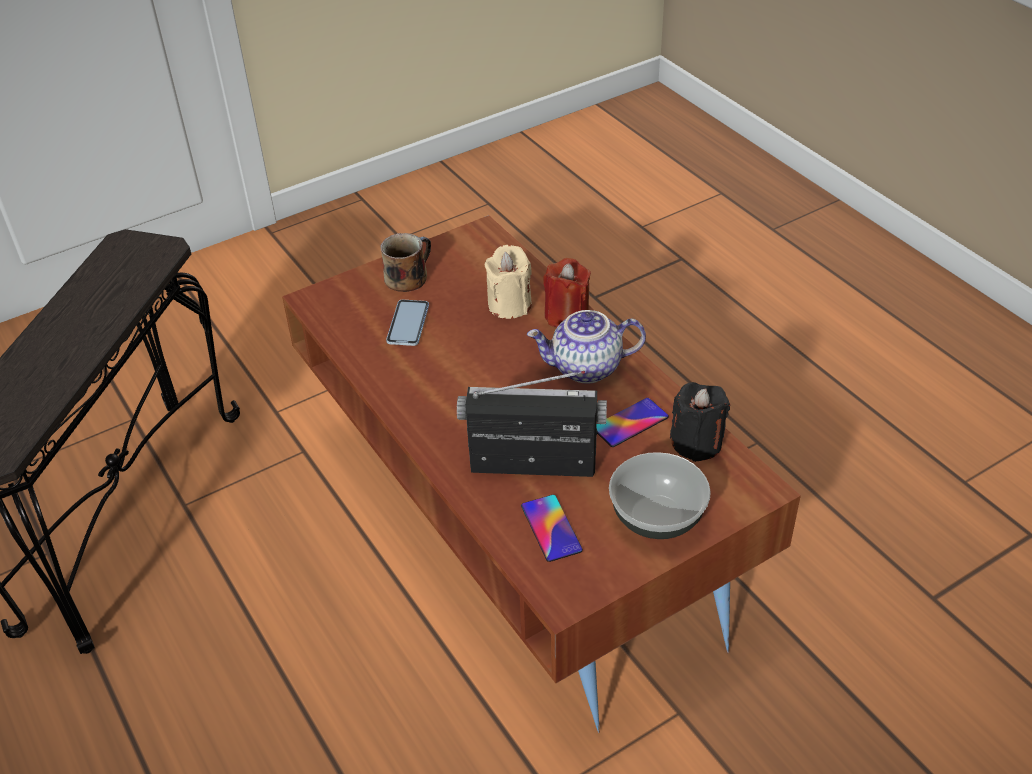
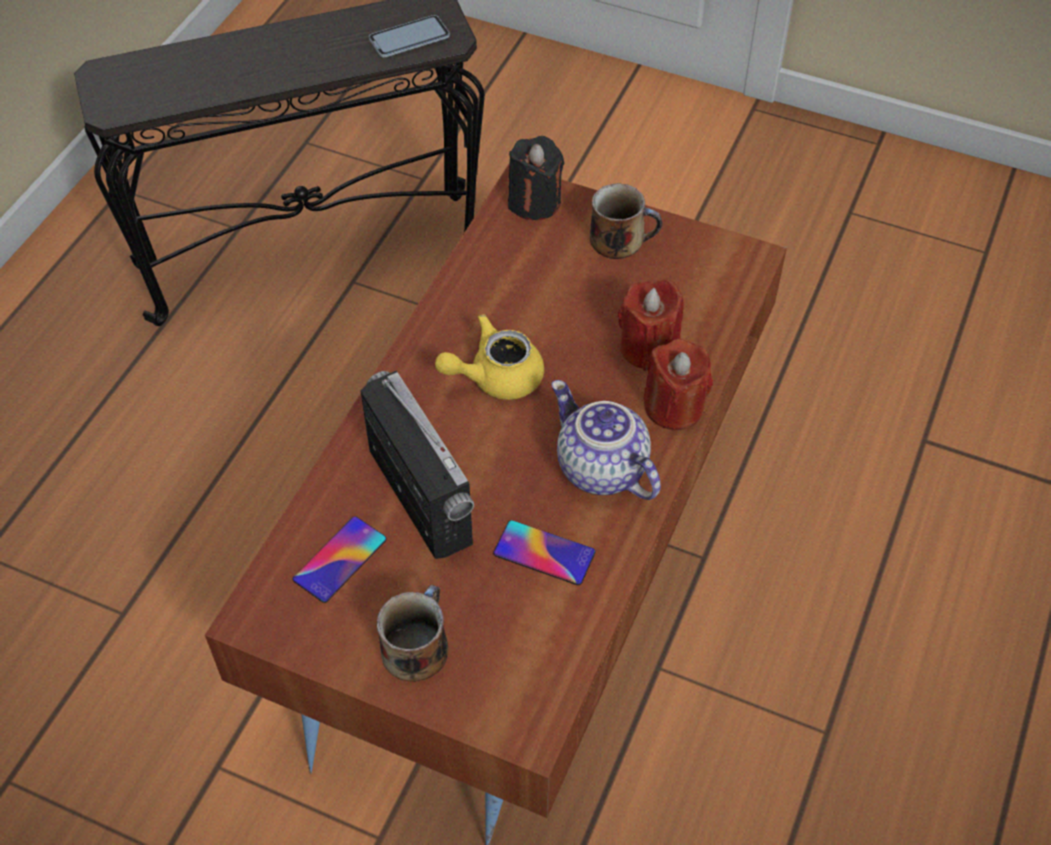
camera: 55 degrees right, 10 degrees up
phone [386,300,429,346] -> phone moved to [369,15,450,57]
beige candle [485,245,532,319] -> red candle [618,279,684,371]
bowl [609,452,711,539] -> mug [377,585,448,682]
black candle [670,382,730,462] -> black candle moved to [508,136,565,220]
none -> yellow teapot [435,314,544,400]

